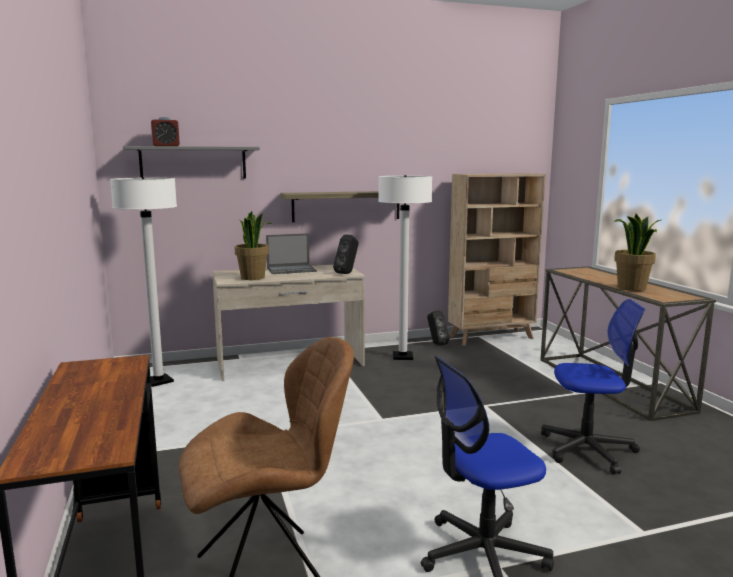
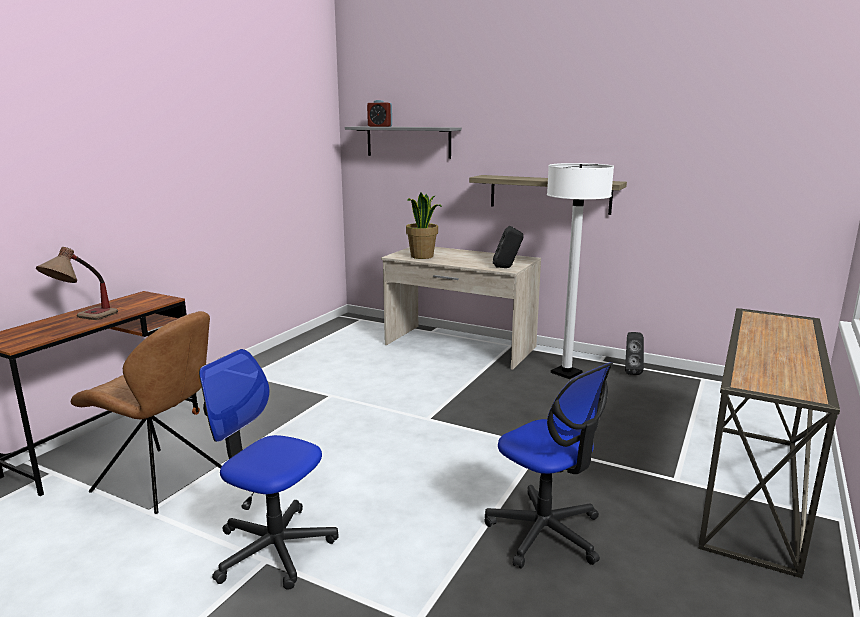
camera: 45 degrees right, 5 degrees up
white floor lamp [110,177,177,387] -> none
laptop [266,233,317,274] -> none
beige bookcase [448,174,546,346] -> none
potted plant [614,214,661,291] -> none
none -> table lamp [36,247,118,320]

